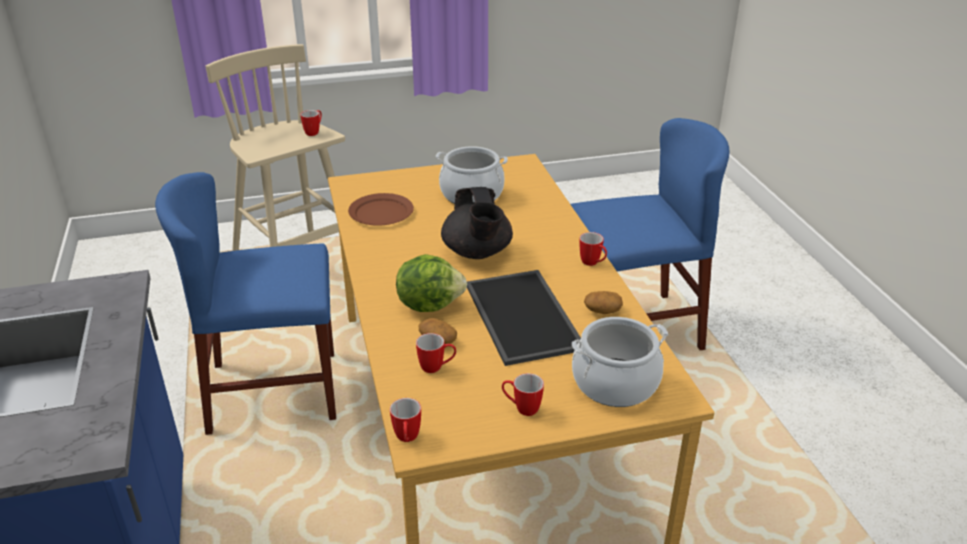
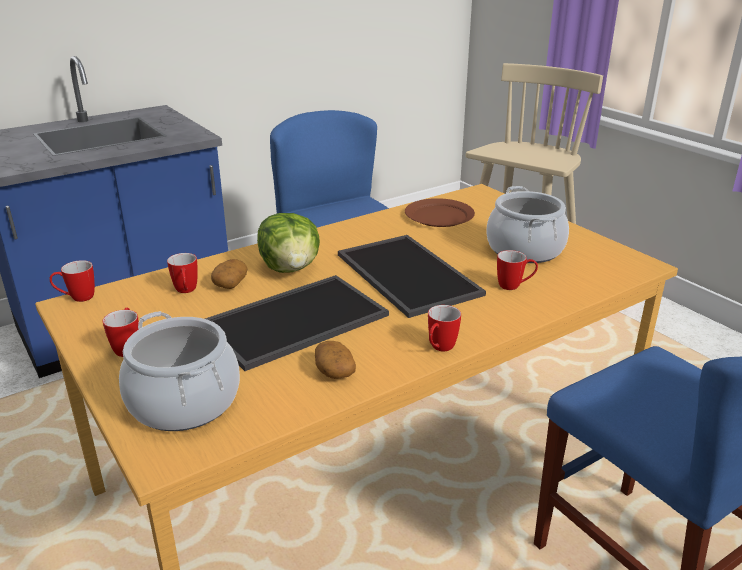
camera: 70 degrees right, 5 degrees down
mug [300,110,322,136] -> mug moved to [497,250,538,290]
black teapot [441,187,513,259] -> tray [338,235,486,318]

